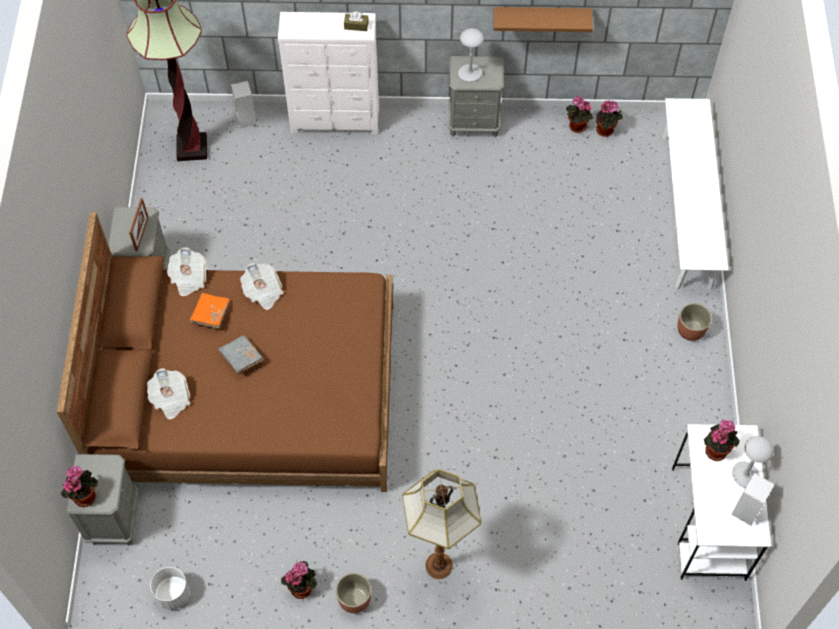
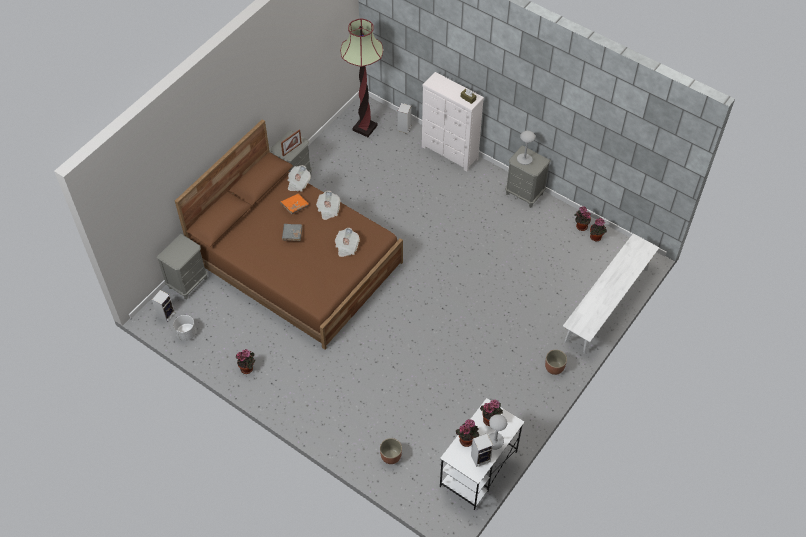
camera: 35 degrees right, 5 degrees down
potted plant [61,466,98,507] -> potted plant moved to [456,419,479,447]
newspaper [147,368,191,419] -> newspaper moved to [335,228,360,257]
planter [336,573,371,613] -> planter moved to [380,438,402,464]
floor lamp [402,469,482,579] -> none
brown shelf [493,7,593,32] -> none
none -> speaker [152,290,175,322]

